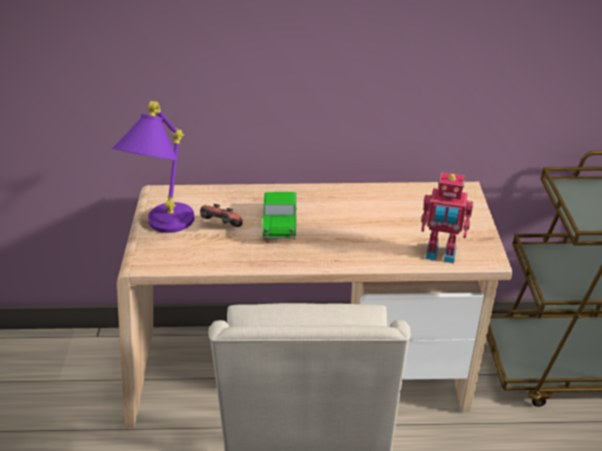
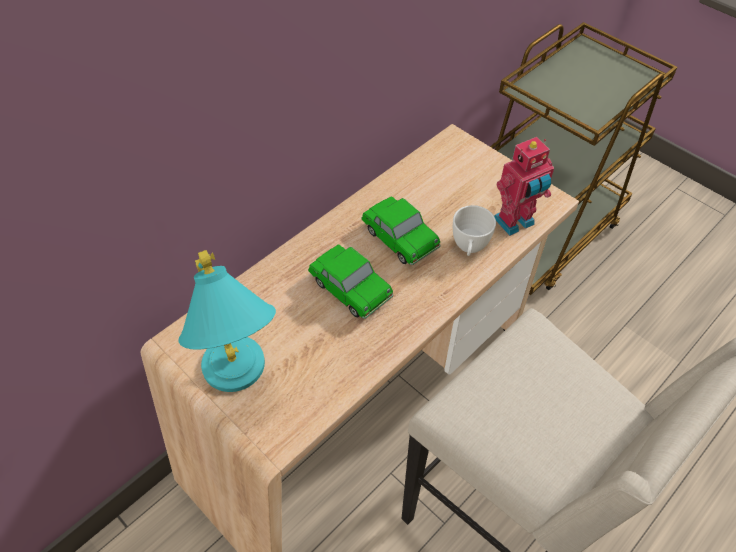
camera: 45 degrees left, 15 degrees up
purple table lamp [111,101,194,233] -> turquoise table lamp [179,250,276,392]
game controller [200,204,243,227] -> none
none -> toy car [361,196,440,265]
none -> white cup [453,205,496,256]

